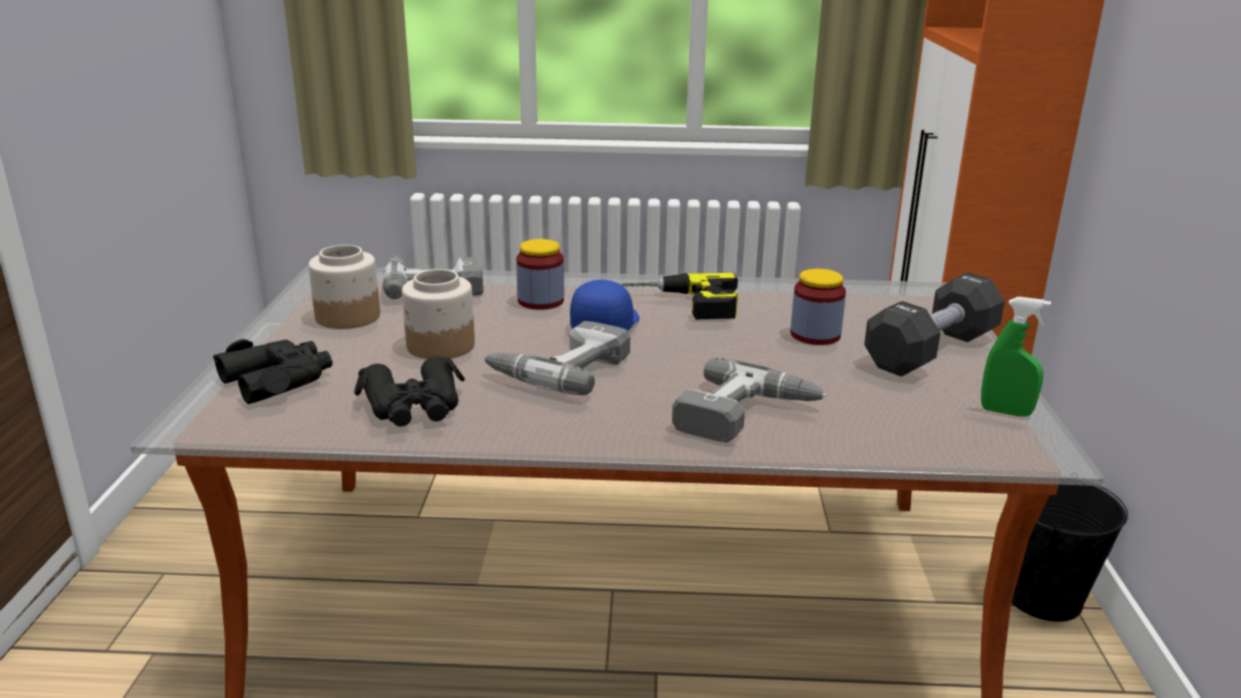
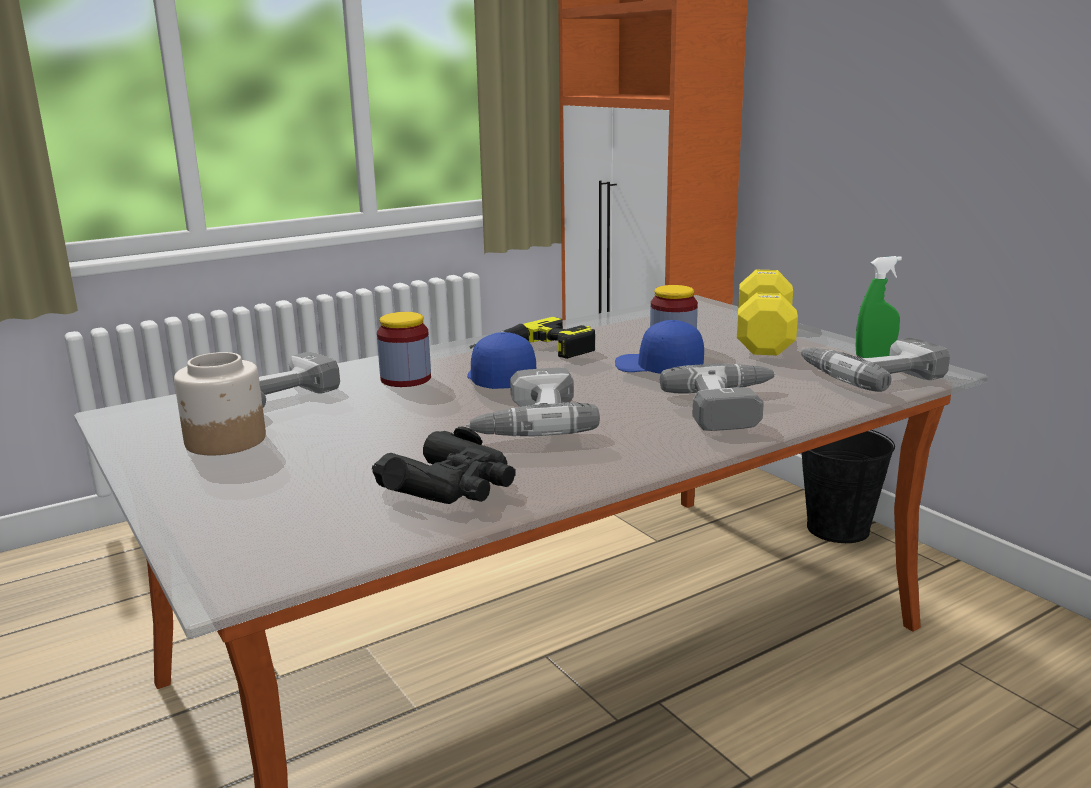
camera: 35 degrees left, 5 degrees down
black binoculars [213,339,333,404] -> none
jar [402,269,475,359] -> none
black dumbbell [864,273,1005,377] -> yellow dumbbell [737,270,798,356]
none -> blue cap [615,320,704,374]
none -> power drill [801,338,950,392]

